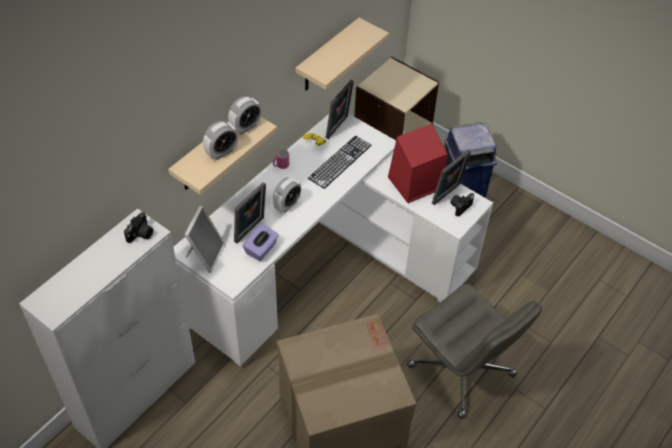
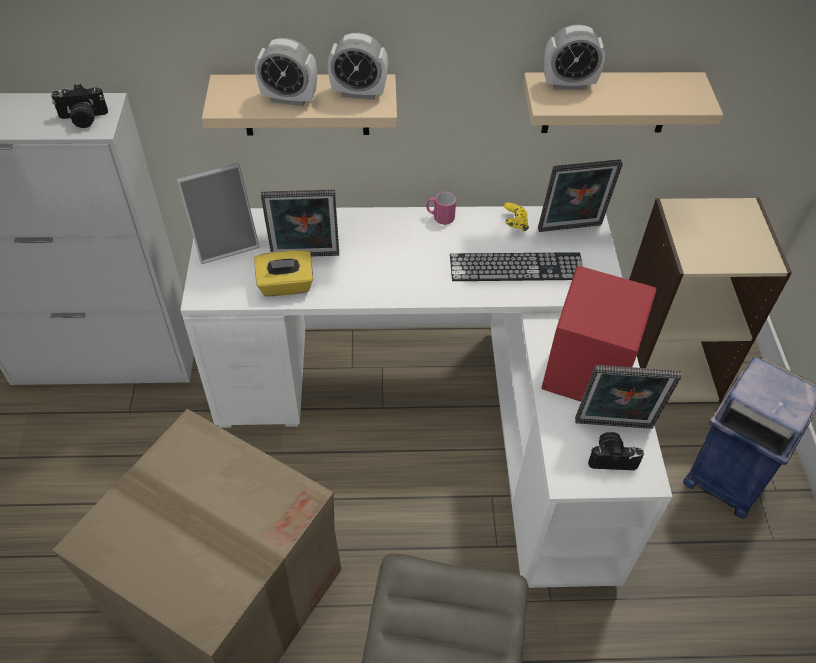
camera: 50 degrees right, 0 degrees up
purple tissue box [243,223,279,261] -> yellow tissue box [254,250,313,297]
alarm clock [273,178,301,213] -> alarm clock moved to [544,24,605,90]

